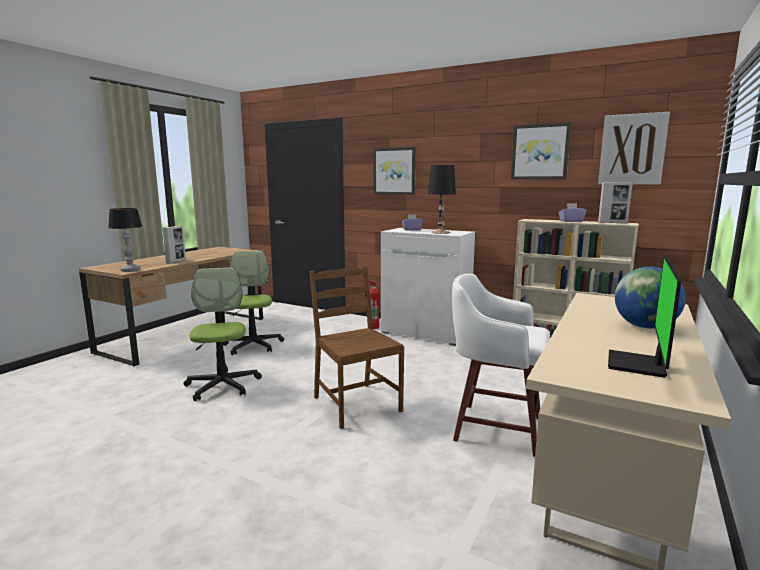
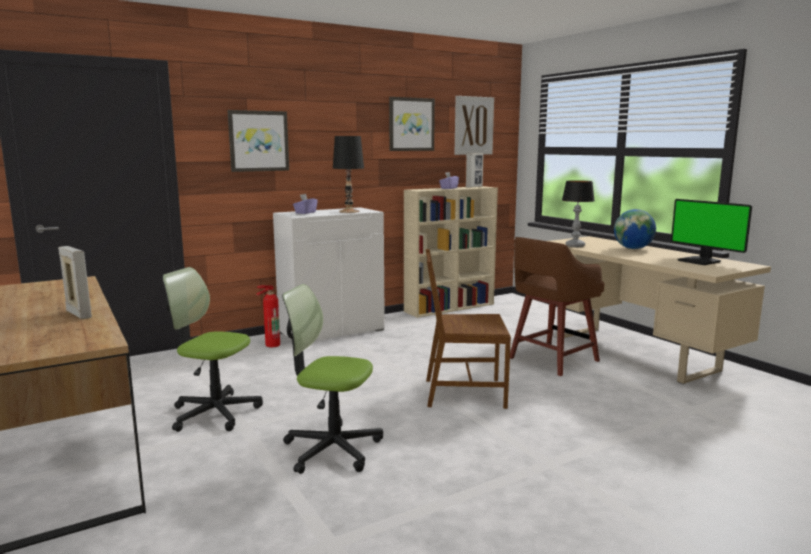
camera: 60 degrees left, 0 degrees up
table lamp [108,208,143,272] -> table lamp moved to [562,180,595,247]
white stool [452,273,550,457] -> brown stool [510,237,605,376]

